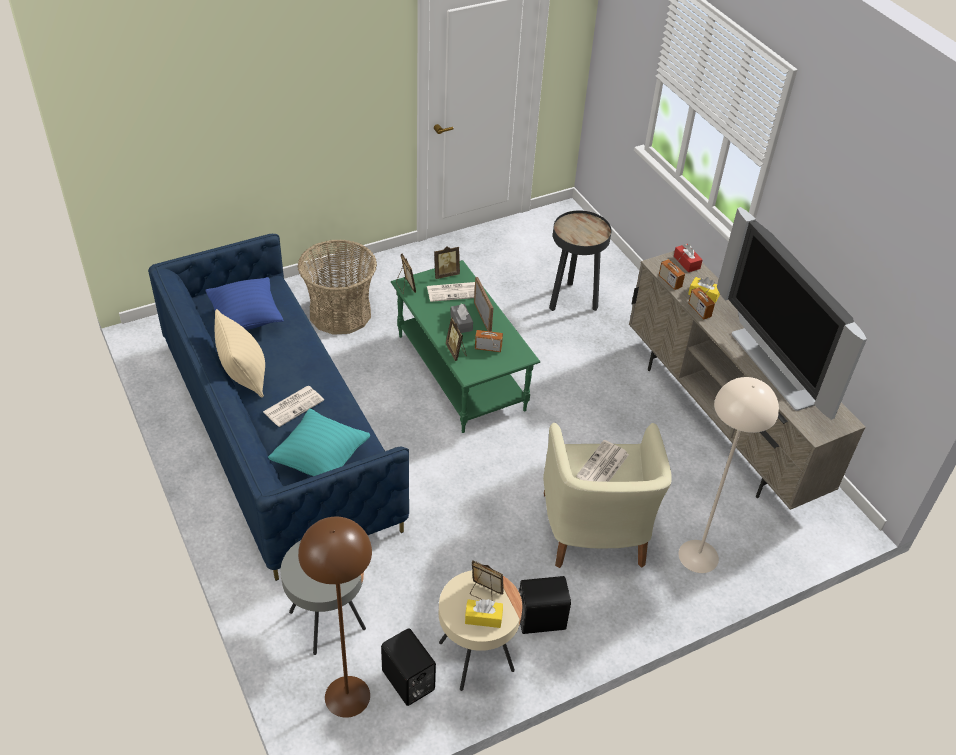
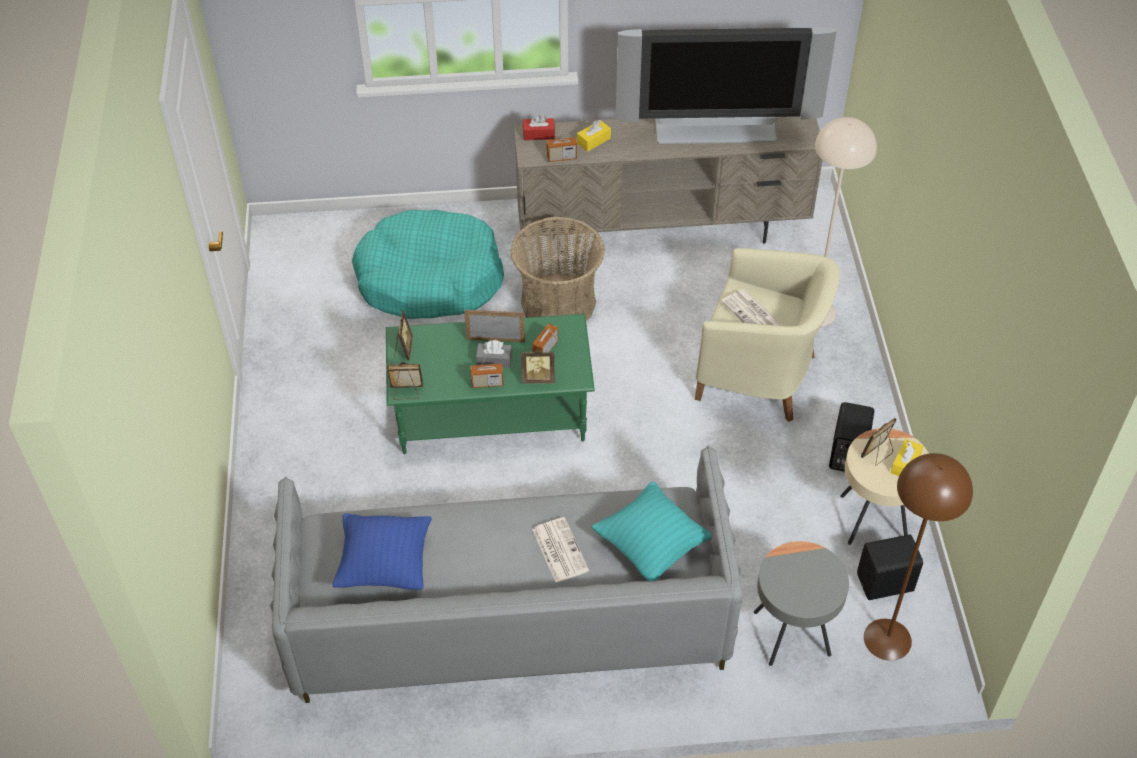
camera: 65 degrees left, 5 degrees up
blue sofa [148,234,409,581] -> grey sofa [270,446,742,703]
beige pillow [215,309,265,398] -> none
basket [297,239,377,335] -> basket moved to [511,217,605,321]
newspaper [427,282,475,302] -> none
black side table [549,210,612,311] -> turquoise dog bed [352,210,504,319]
radio [688,282,715,319] -> radio moved to [470,348,504,388]

